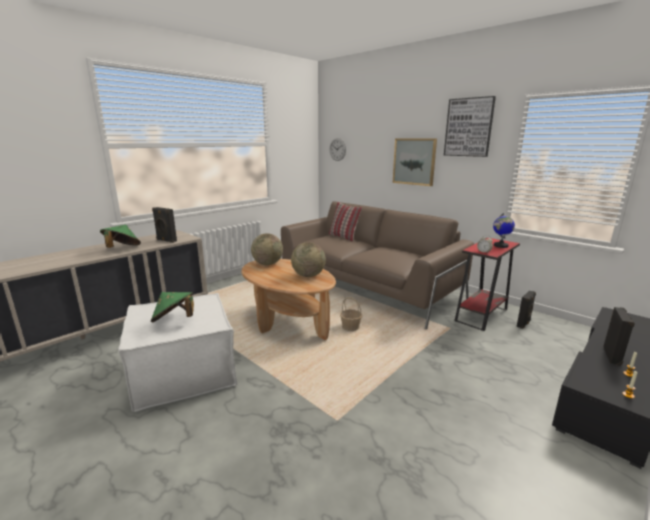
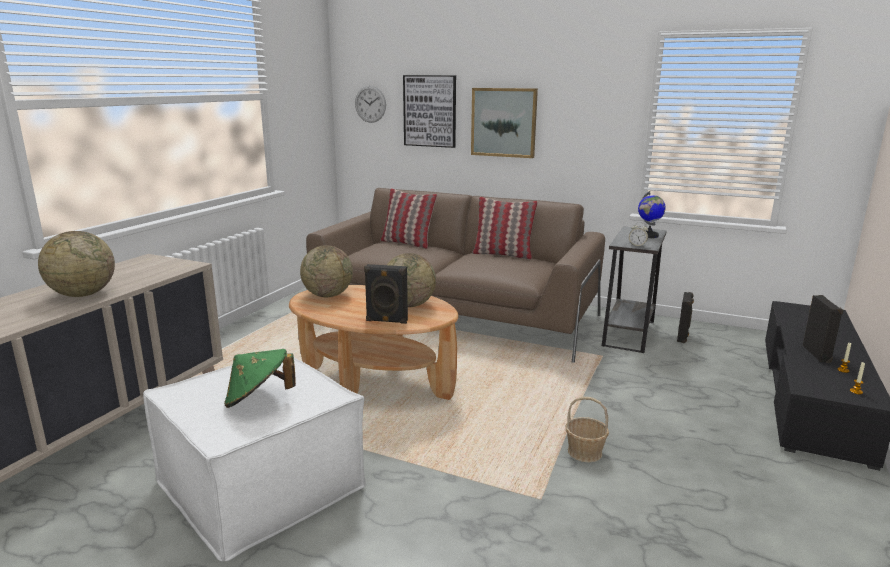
camera: 20 degrees left, 0 degrees up
green hat [100,225,141,248] -> globe [38,231,115,297]
black speaker [152,207,177,243] -> black speaker moved to [364,264,408,324]
basket [340,297,362,331] -> basket moved to [566,397,609,462]
picture [444,96,496,157] -> picture moved to [403,75,456,148]
red side table [455,238,520,331] -> grey side table [602,226,667,353]
none -> pillow [472,197,538,259]

